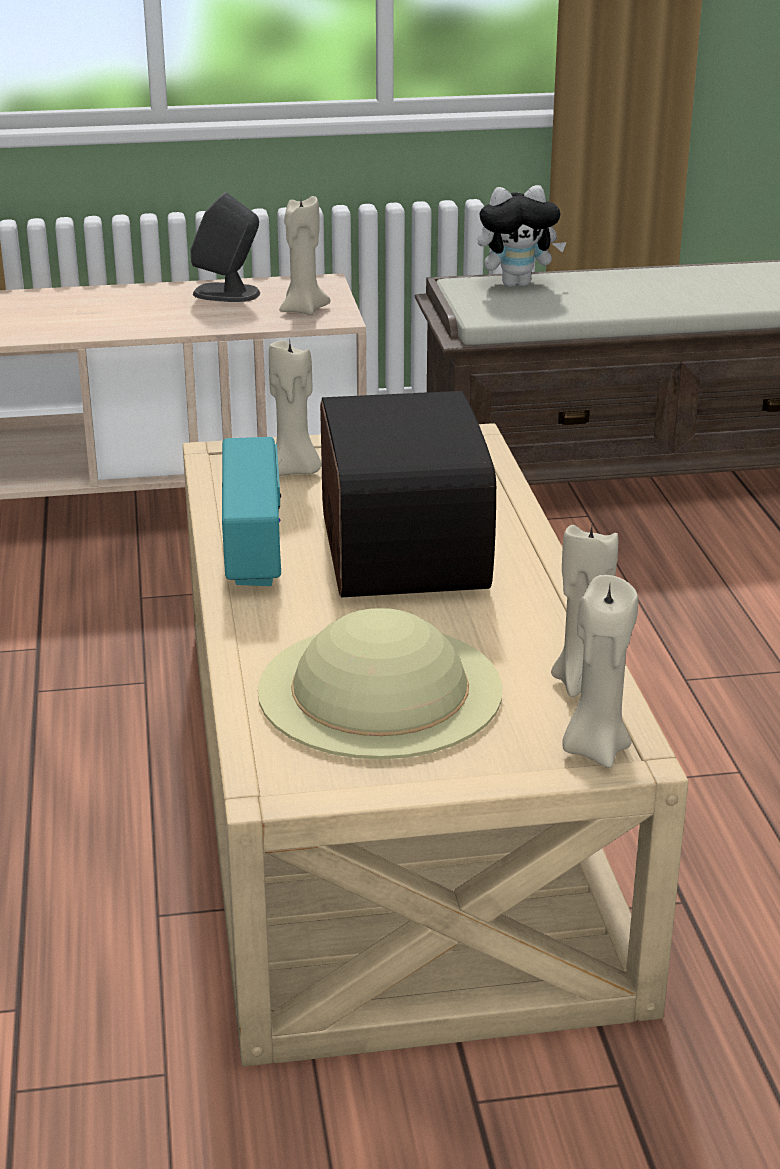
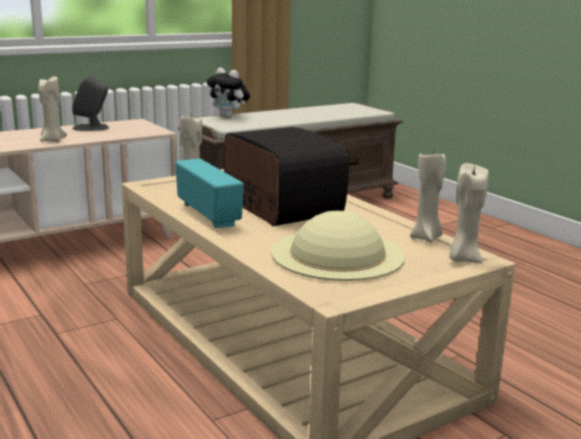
camera: 25 degrees left, 10 degrees down
beige candle [279,196,331,316] -> beige candle moved to [38,76,67,142]
plush toy [477,185,567,287] -> plush toy turned 75 degrees clockwise [207,68,250,118]

